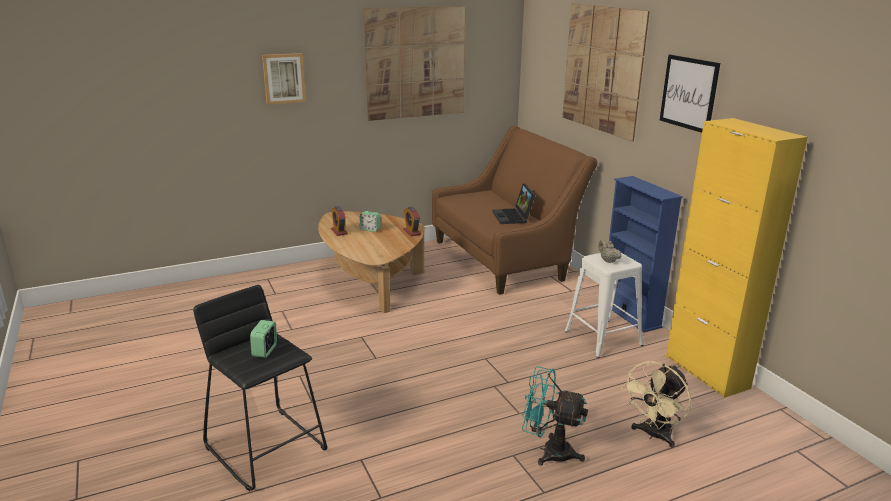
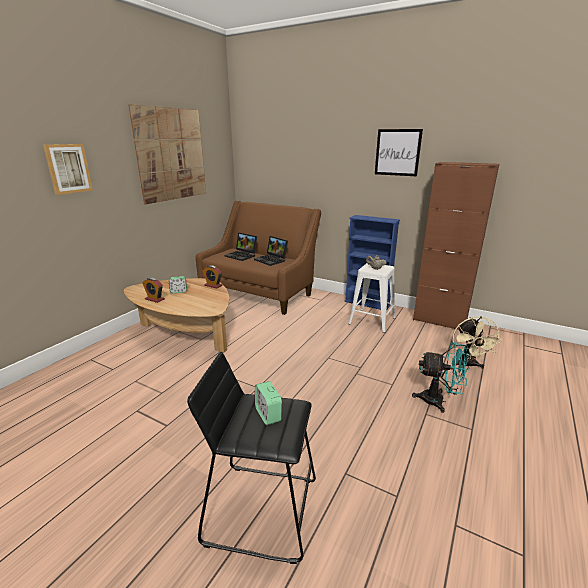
camera: 35 degrees left, 0 degrees up
turquoise fan [522,366,588,466] -> turquoise fan turned 150 degrees counterclockwise [412,342,469,413]
picture [562,4,650,142] -> none
yellow cabinet [666,118,808,398] -> brown cabinet [413,162,499,330]
none -> laptop [224,233,257,261]

